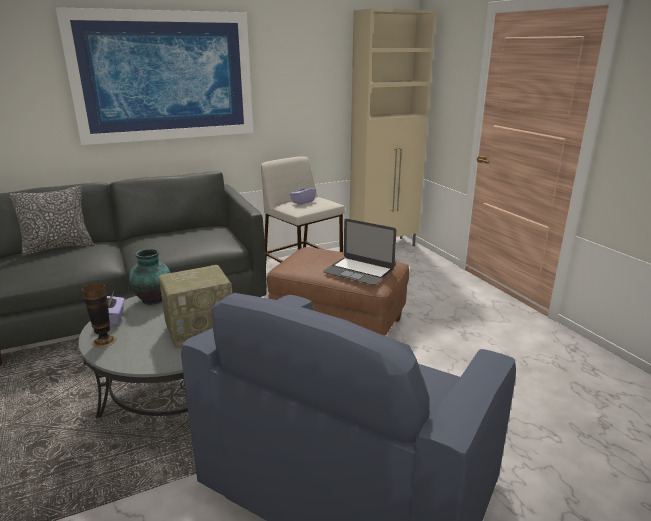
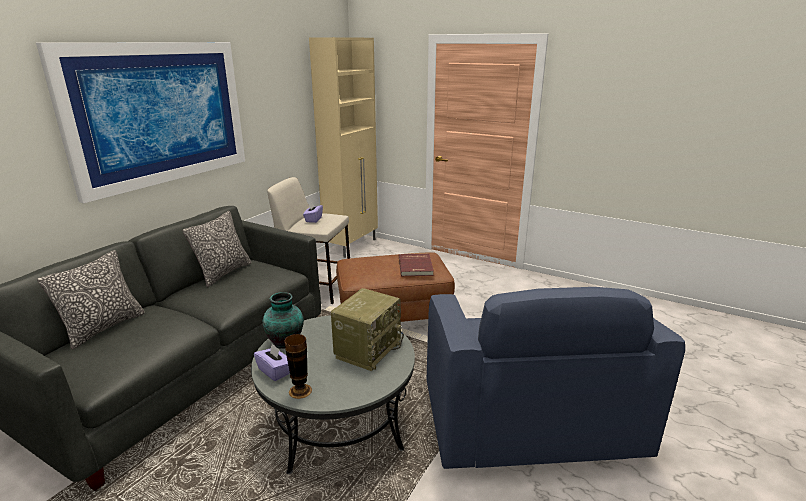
camera: 35 degrees left, 0 degrees up
laptop [323,219,396,285] -> red book [399,254,434,276]
none -> pillow [183,211,251,287]

